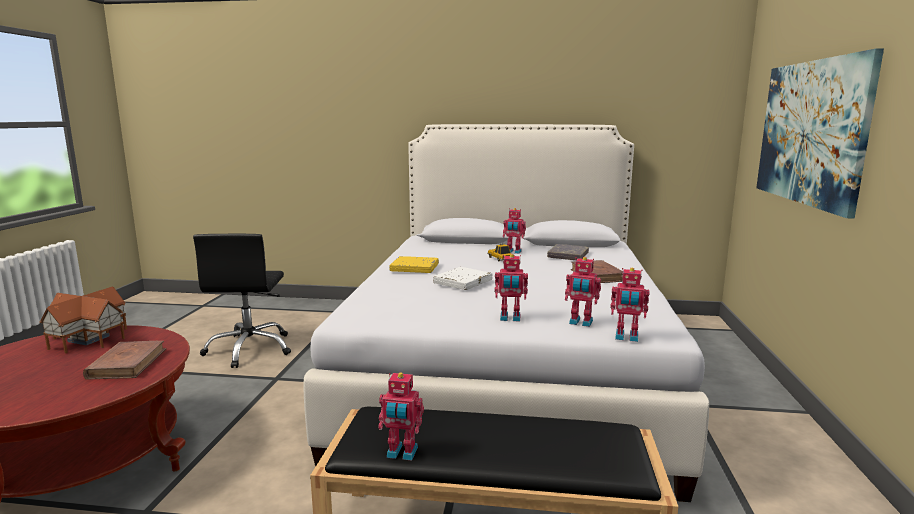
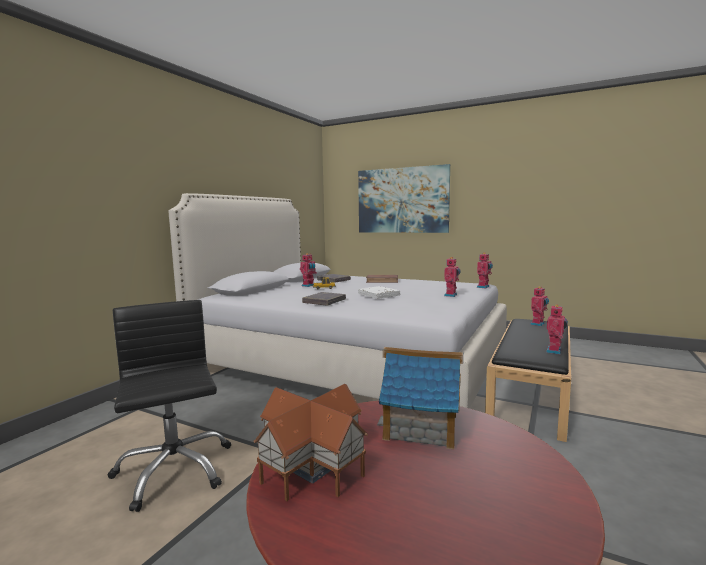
camera: 70 degrees left, 5 degrees down
brown book [83,341,166,380] -> toy house [377,347,463,449]
black office chair [193,234,291,368] -> black office chair turned 135 degrees counterclockwise [108,300,231,512]
yellow book [390,256,439,273] -> grey book [302,292,346,306]
toy robot [565,257,601,327] -> toy robot moved to [530,287,549,326]

